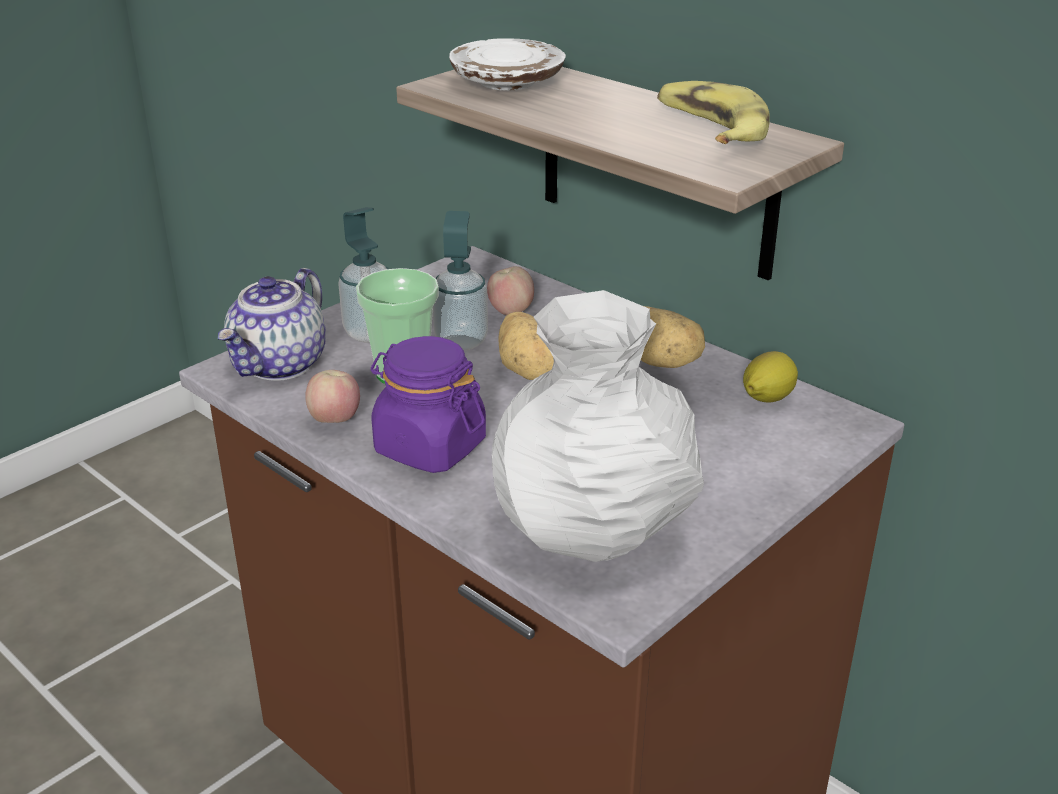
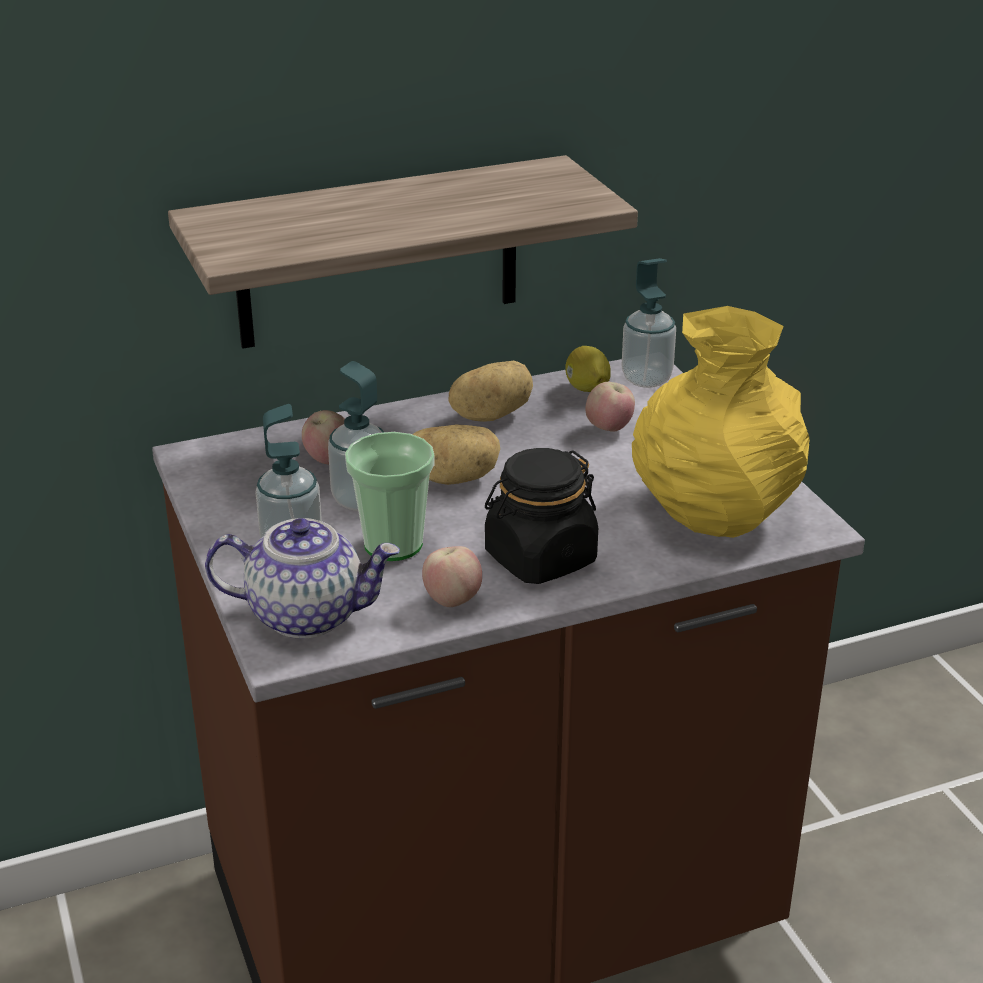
camera: 65 degrees left, 0 degrees up
teapot [218,268,326,381] -> teapot turned 45 degrees counterclockwise [205,518,400,638]
purple jar [371,336,486,473] -> black jar [485,448,598,584]
white plate [449,38,566,91] -> none
white vase [492,290,704,562] -> yellow vase [632,306,810,538]
banana [657,81,770,144] -> none
none -> apple [585,382,635,432]
none -> soap dispenser [622,258,676,388]

